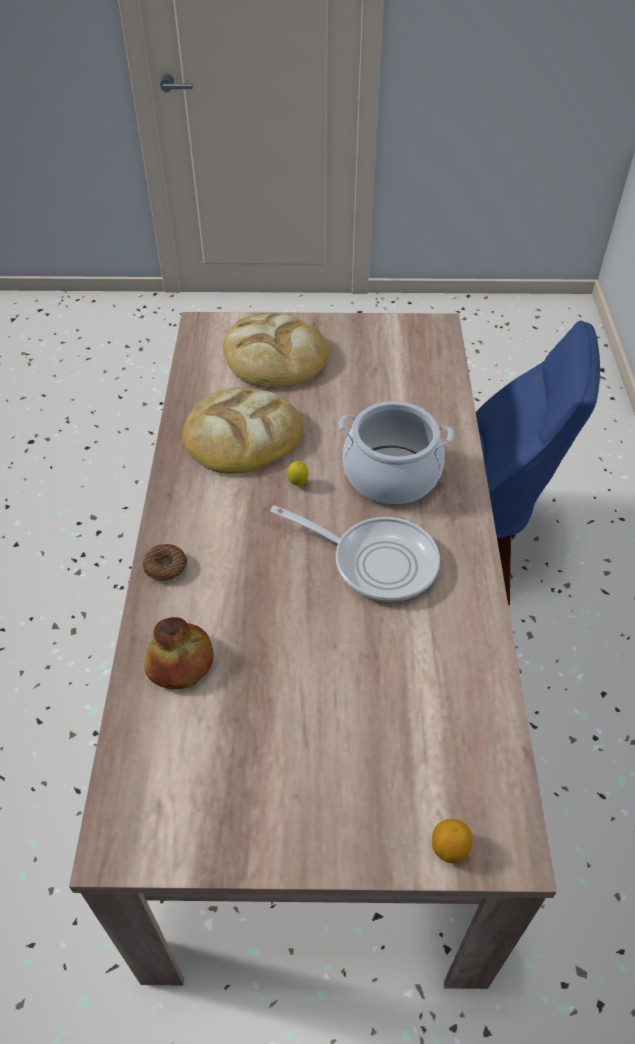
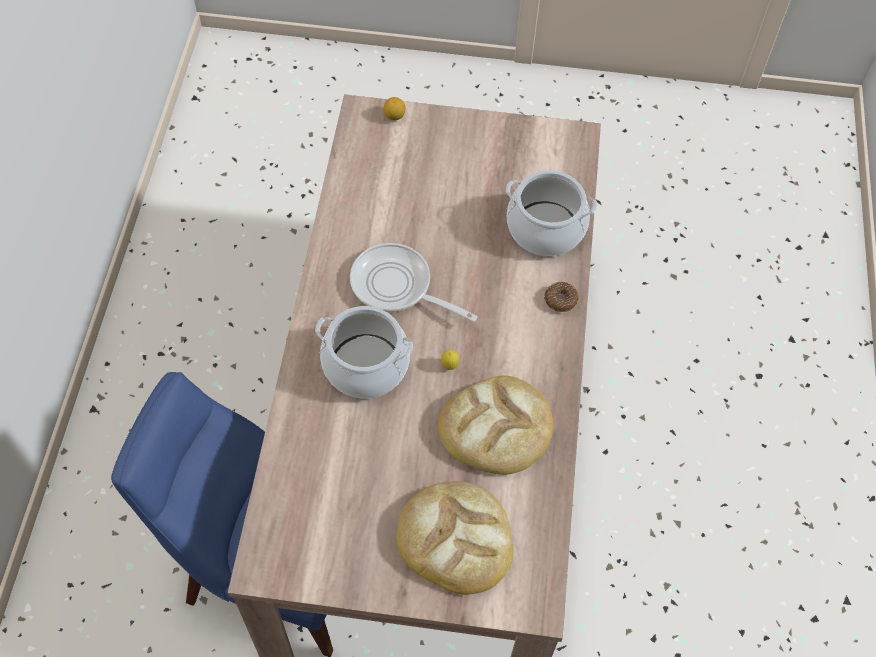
camera: 175 degrees left, 10 degrees up
bread [144,617,214,689] -> cooking pot [506,170,597,256]

